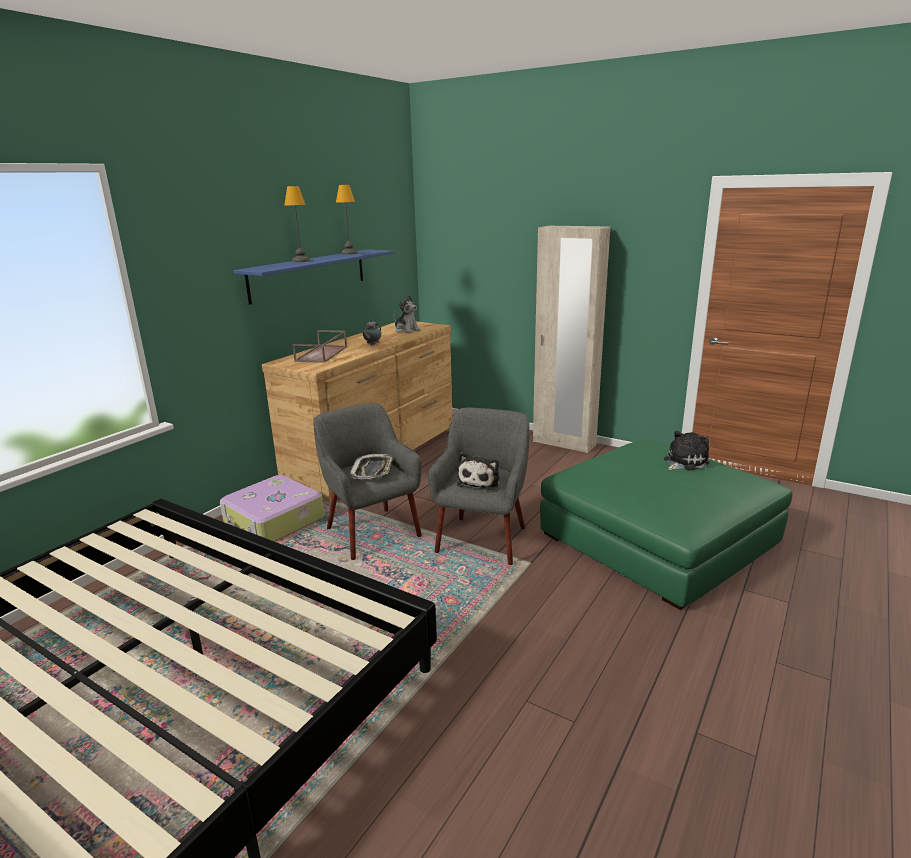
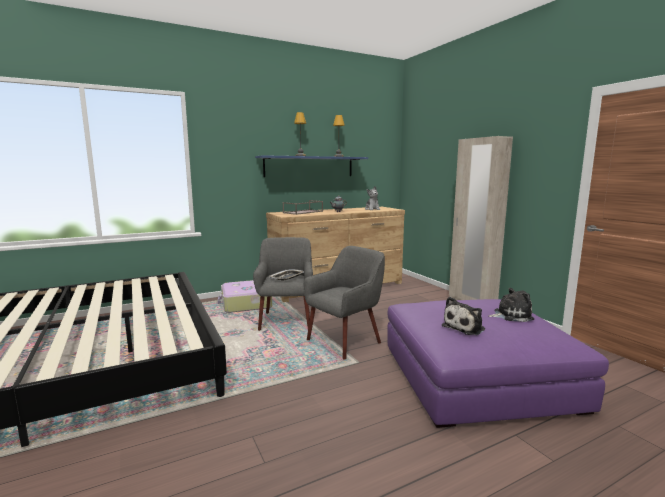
camera: 30 degrees right, 10 degrees down
plush toy [457,452,500,490] -> plush toy moved to [442,297,485,335]
green ottoman [540,439,792,610] -> purple ottoman [387,299,609,428]

